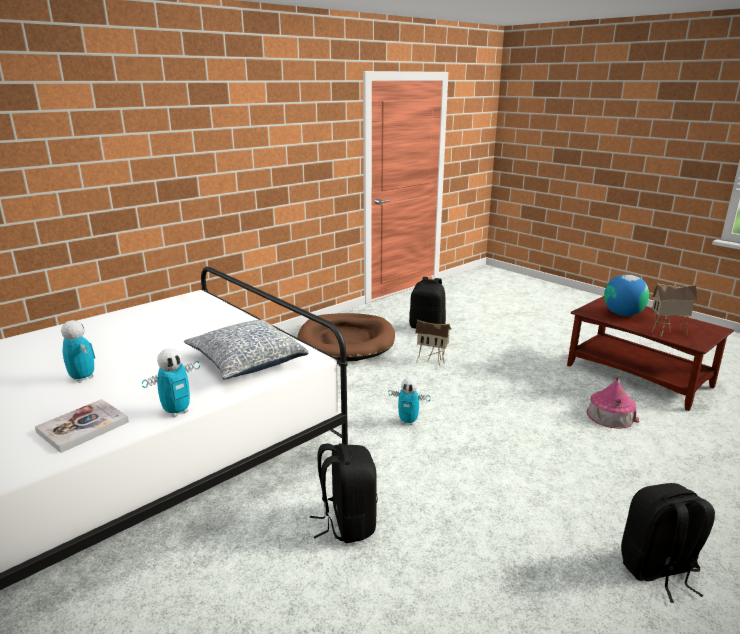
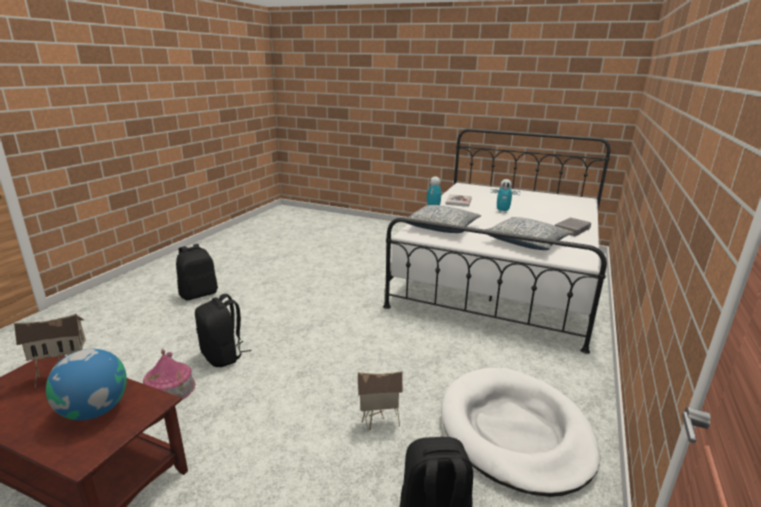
camera: 155 degrees right, 0 degrees up
brown dog bed [297,313,395,361] -> white dog bed [441,368,600,497]
black backpack [310,443,378,543] -> black backpack moved to [195,294,251,367]
toy robot [388,378,430,425] -> none
none -> pillow [485,217,573,250]
none -> grey book [555,217,591,236]

